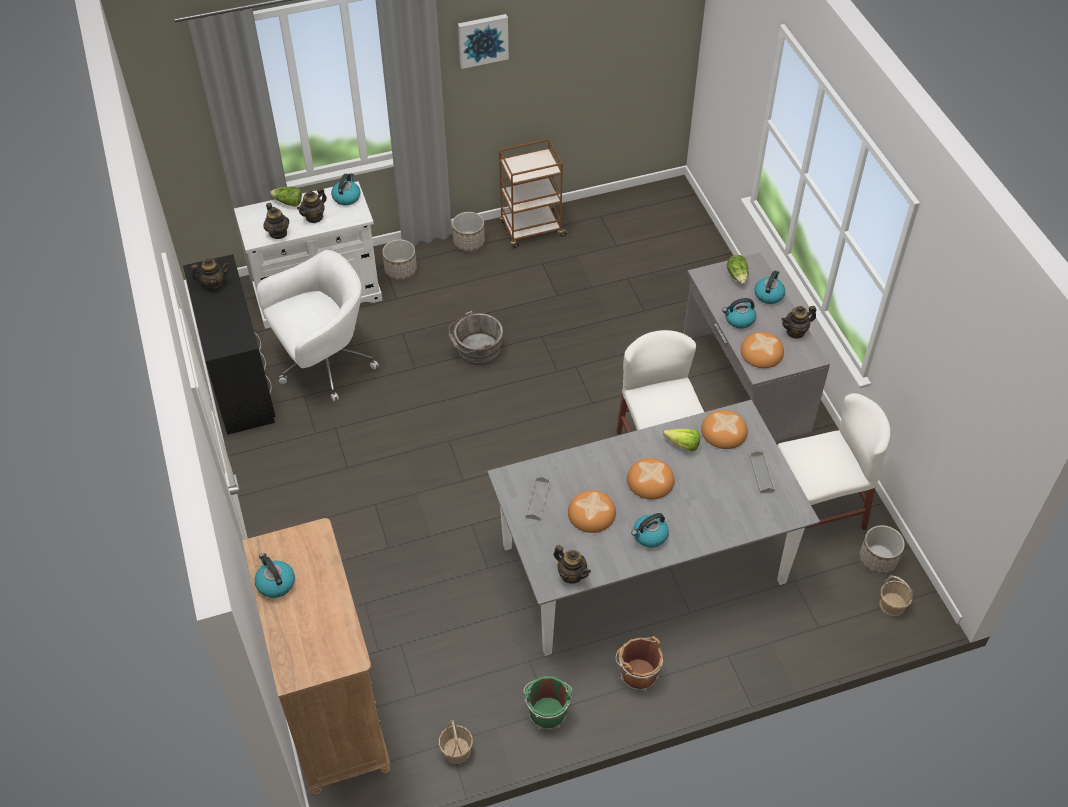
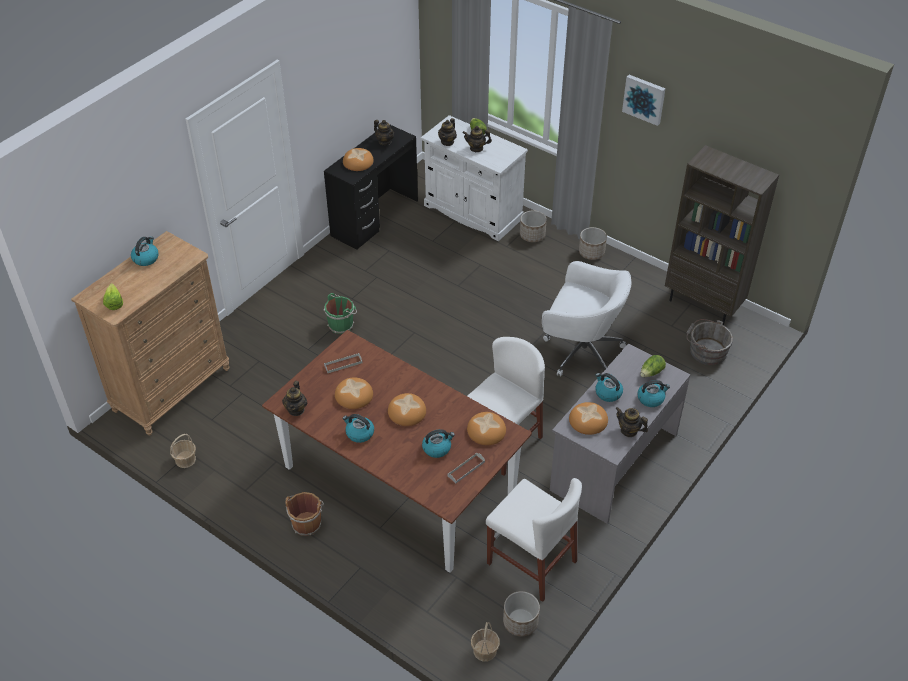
camera: 55 degrees right, 5 degrees down
white office chair [257,250,379,401] -> white office chair moved to [542,261,632,376]
kettle [331,173,360,206] -> kettle moved to [422,429,455,458]
grey bucket [448,311,503,365] -> grey bucket moved to [686,319,733,365]
grey dining table [488,400,820,656] -> brown dining table [262,330,532,573]
brown cart [499,138,568,248] -> none
green bucket [523,676,572,730] -> green bucket moved to [323,293,357,334]
lettuce [663,429,700,452] -> lettuce moved to [103,283,123,310]
none -> bread [343,148,374,171]
none -> brown bookcase [665,145,779,325]

